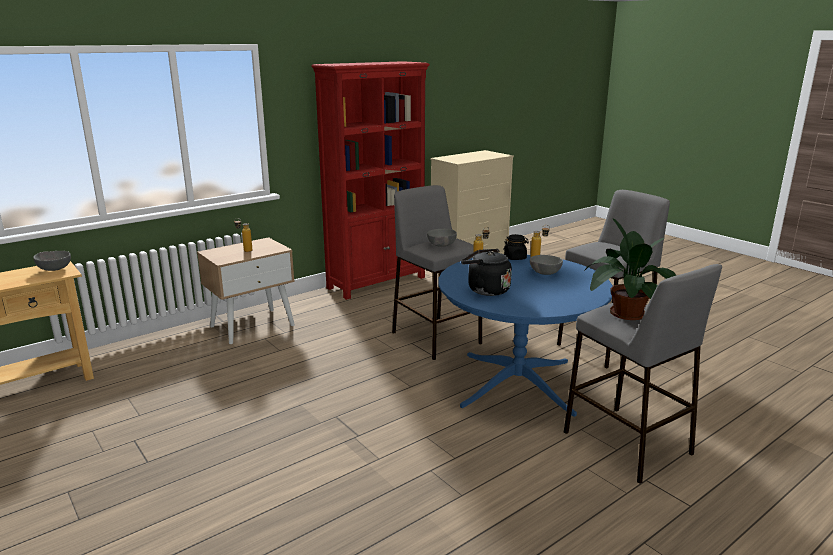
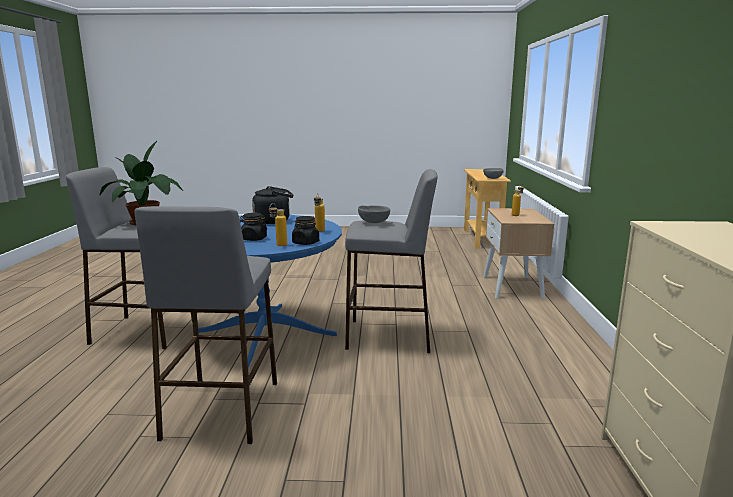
camera: 130 degrees right, 5 degrees down
red bookcase [311,61,430,300] -> none
grey bowl [530,255,563,275] -> black jar [240,213,267,241]

